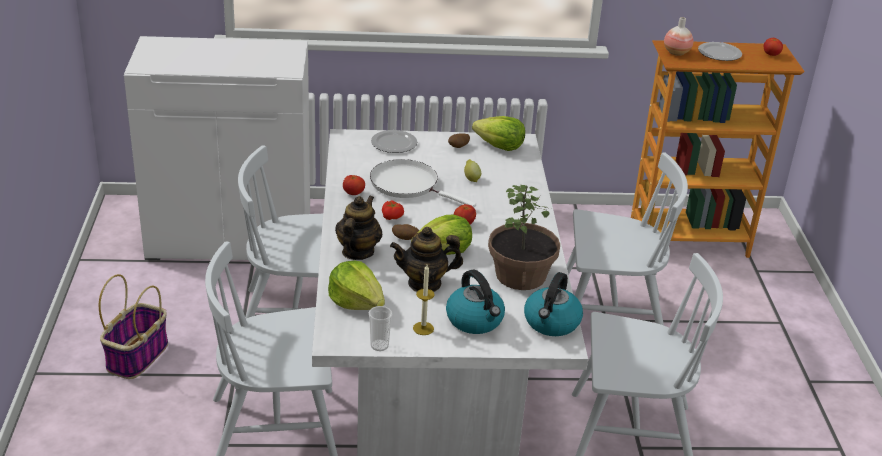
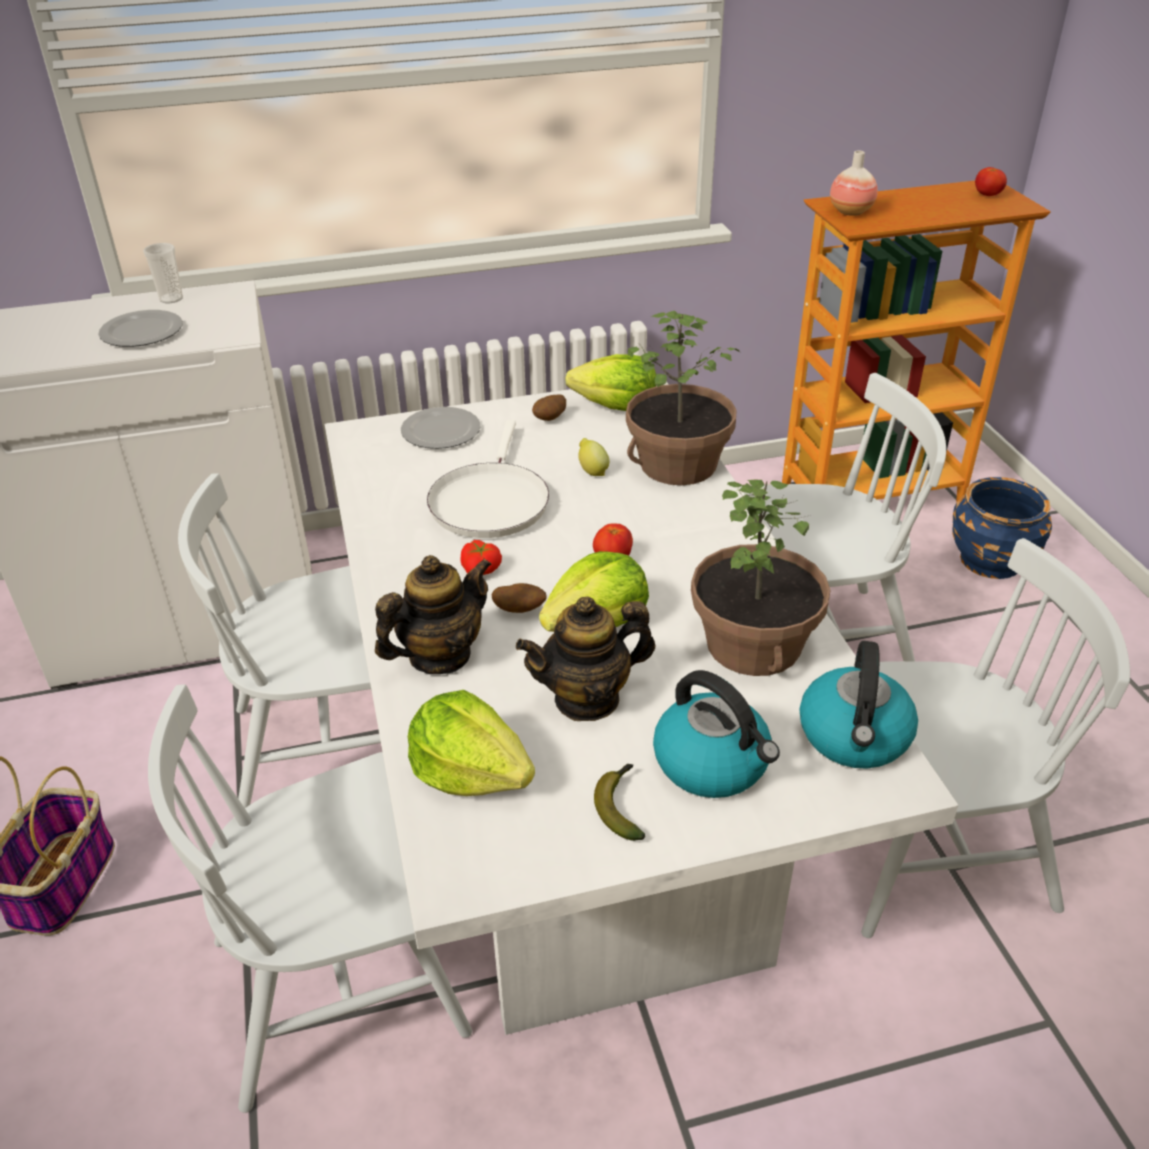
camera: 10 degrees left, 5 degrees up
teapot [335,195,382,260] -> teapot turned 45 degrees clockwise [375,555,492,674]
tomato [343,175,365,195] -> none
cup [369,306,392,351] -> cup moved to [143,243,183,303]
white frying pan [370,159,476,207] -> white frying pan turned 105 degrees counterclockwise [427,420,549,538]
candle [413,265,435,335] -> banana [594,764,645,841]
plate [698,42,742,61] -> plate moved to [98,310,183,347]
none -> potted plant [626,311,740,485]
none -> blue planter [952,477,1052,579]

